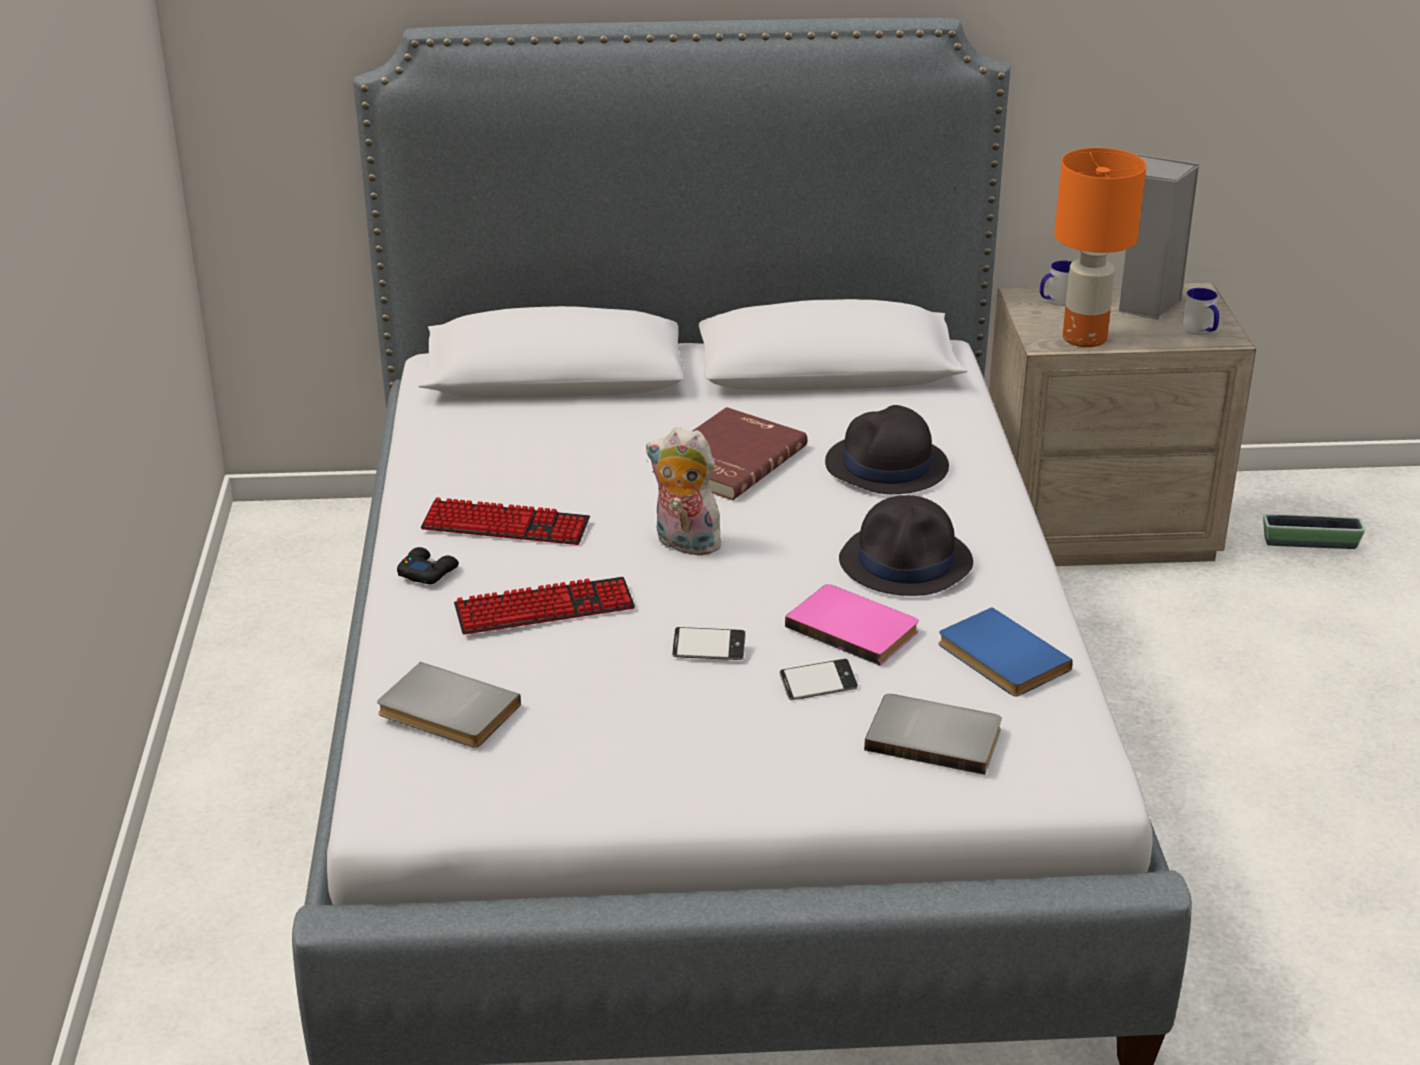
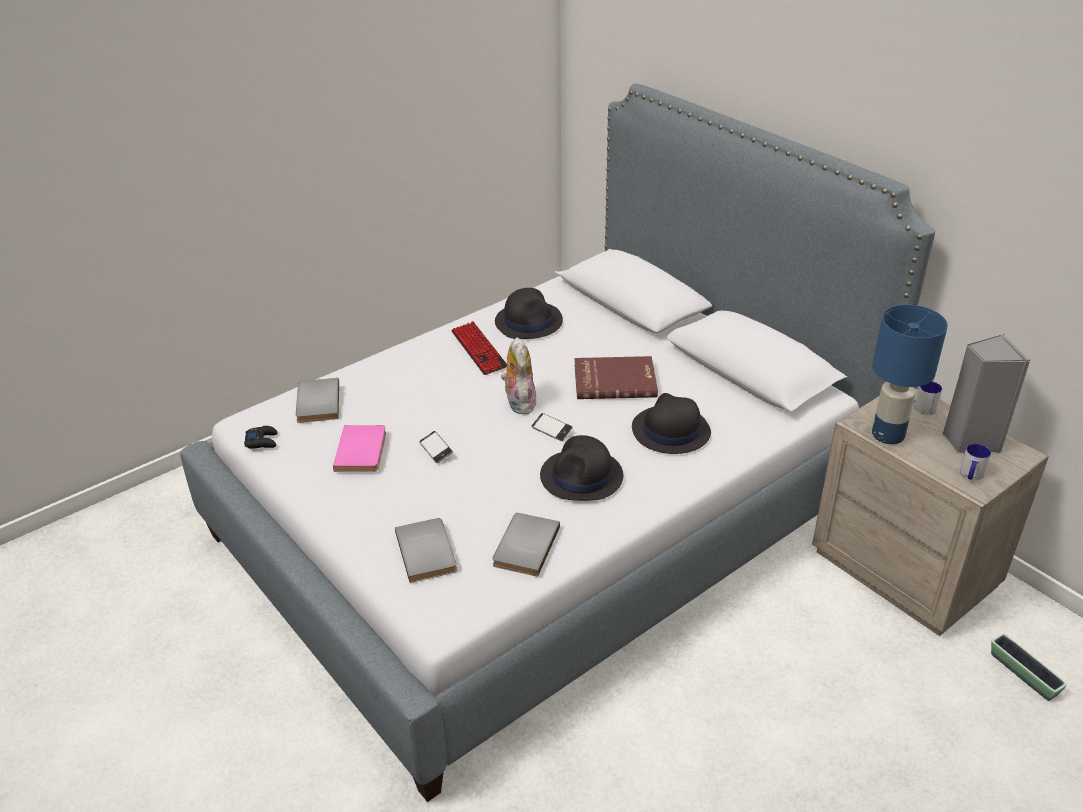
camera: 55 degrees right, 5 degrees up
black game controller [397,547,459,584] -> black game controller moved to [244,426,278,449]
keyboard [454,577,635,635] -> none
phone [779,659,858,700] -> phone moved to [532,413,572,441]
pink book [785,584,919,666] -> pink book moved to [333,425,386,472]
blue book [939,607,1073,696] -> grey book [493,513,560,577]
orange table lamp [1054,148,1147,347] -> blue table lamp [872,305,948,444]
none -> black hat [495,288,563,339]

